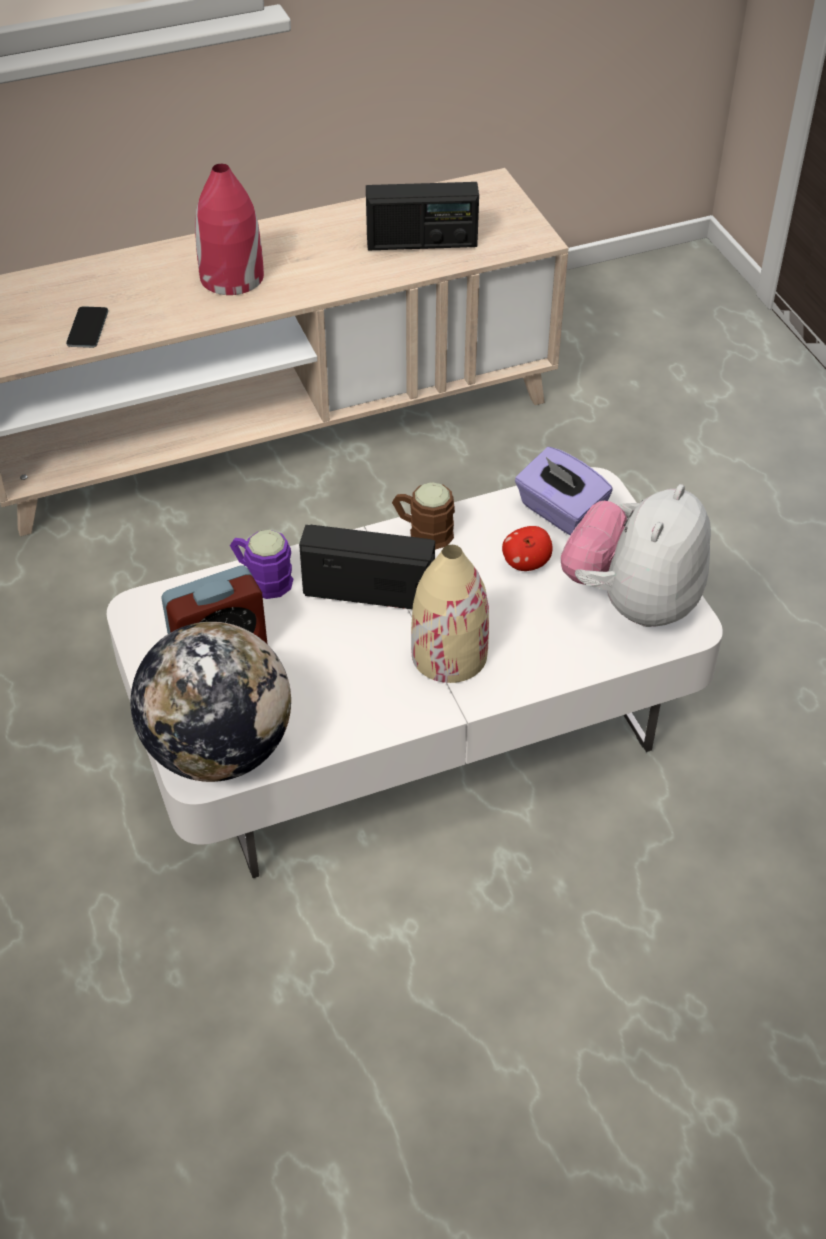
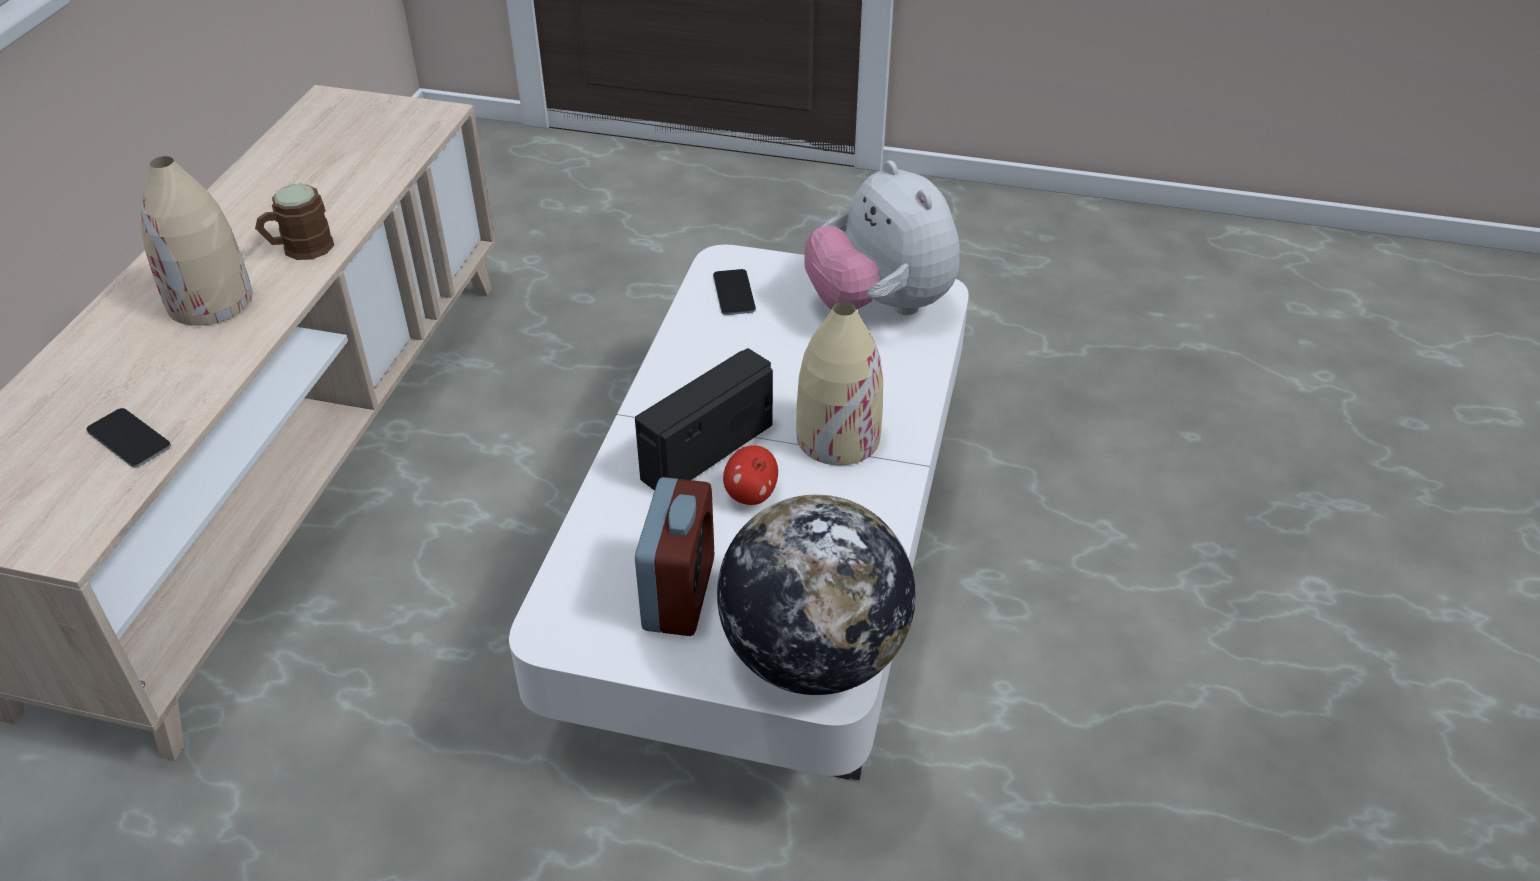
camera: 55 degrees left, 5 degrees down
red vase [195,164,264,295] -> beige vase [140,156,253,326]
purple mug [230,530,293,599] -> none
radio [366,182,479,250] -> none
brown mug [392,482,455,550] -> brown mug moved to [255,184,334,260]
apple [502,526,553,571] -> apple moved to [723,445,778,505]
purple tissue box [515,447,613,535] -> phone [713,269,756,315]

